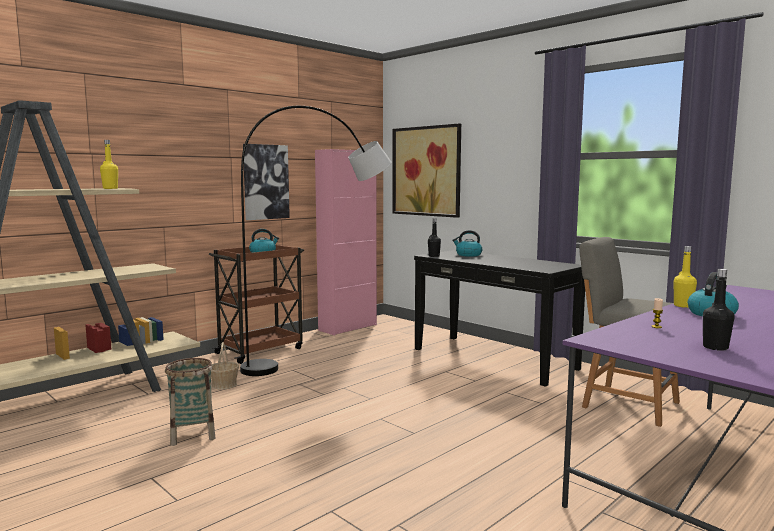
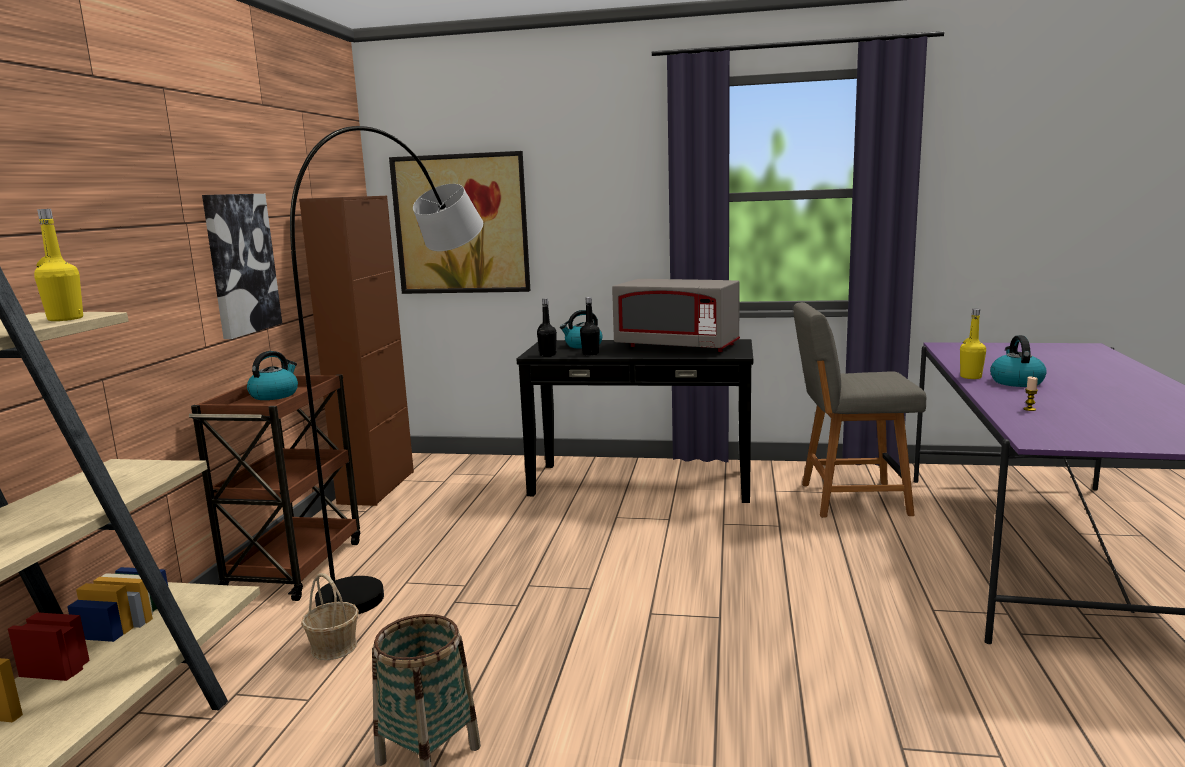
camera: 35 degrees left, 5 degrees up
pink cabinet [315,149,377,336] -> brown cabinet [299,196,414,506]
black bottle [703,269,735,351] -> black bottle moved to [580,297,600,356]
none -> grey microwave [612,279,740,352]

